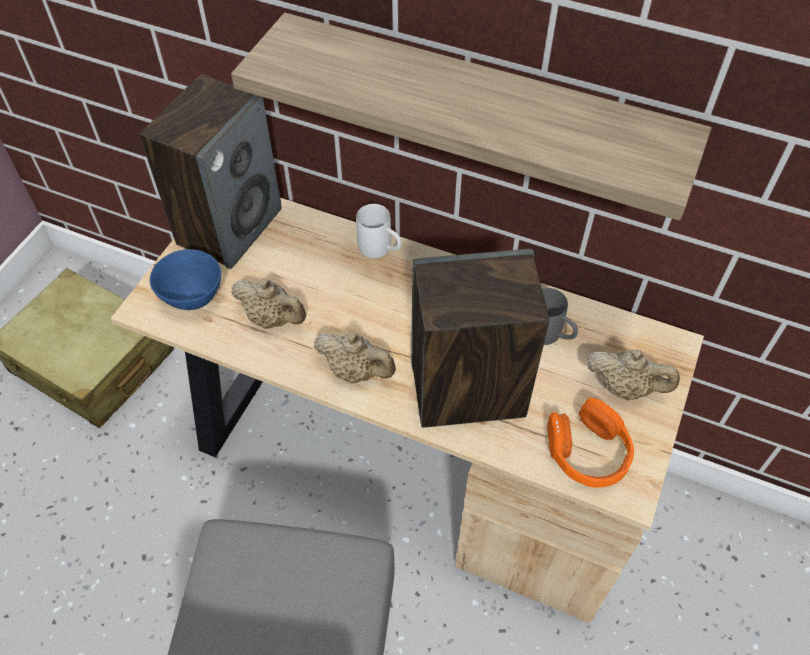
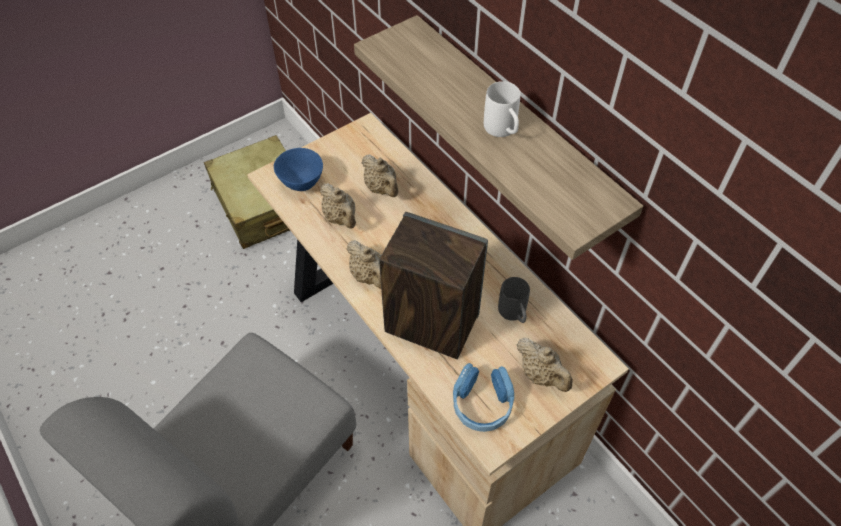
camera: 30 degrees right, 0 degrees up
speaker [140,75,282,269] -> none
white mug [356,204,401,258] -> white mug moved to [484,81,520,137]
orange headphones [547,398,634,488] -> blue headphones [453,363,514,432]
none -> beige teapot [362,154,398,197]

